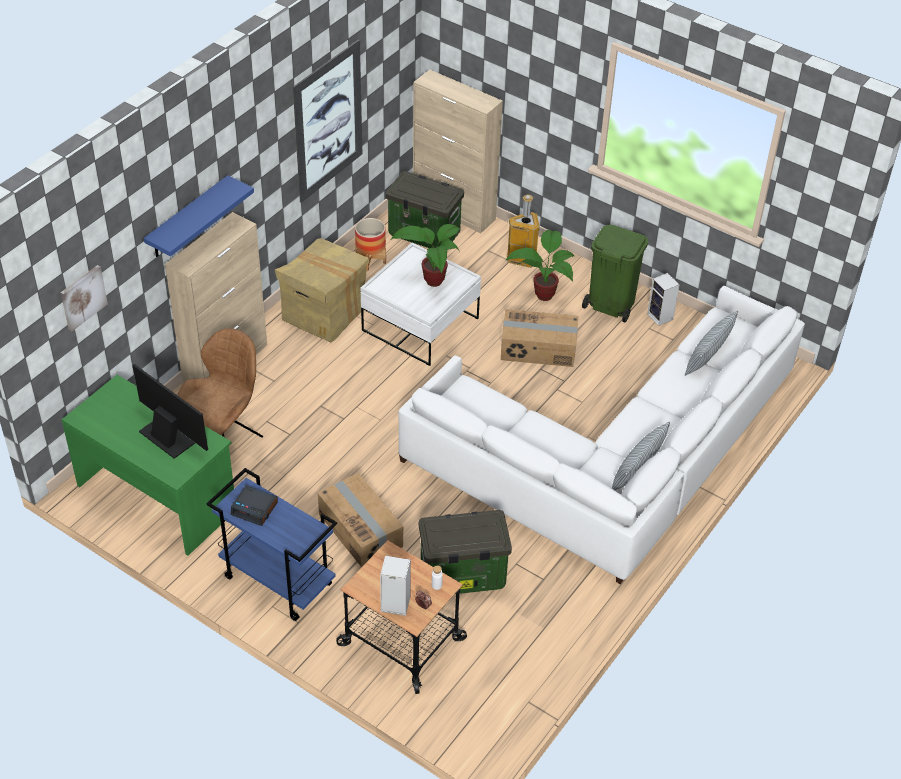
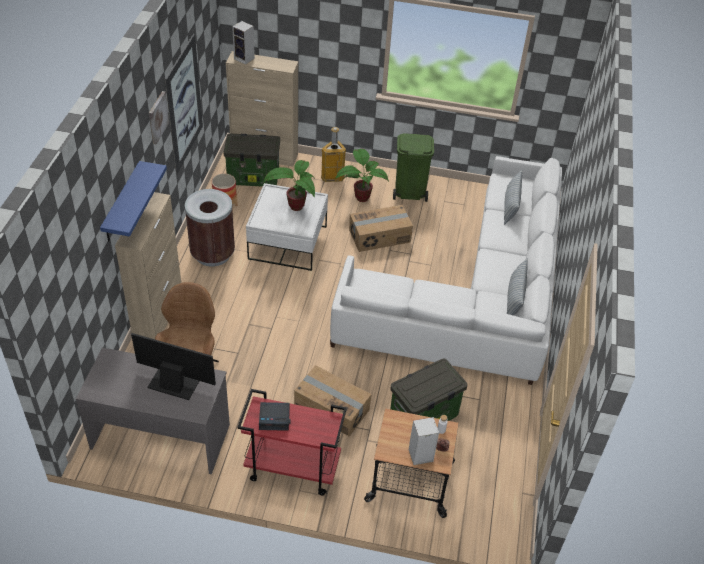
camera: 25 degrees left, 0 degrees up
picture [61,265,108,331] -> picture moved to [149,91,169,145]
green desk [62,375,234,556] -> grey desk [76,347,230,474]
blue cart [206,468,337,621] -> red cart [237,389,347,495]
cardboard box [275,238,369,342] -> brown trash can [185,189,235,267]
speaker [647,273,680,326] -> speaker moved to [232,21,255,65]

